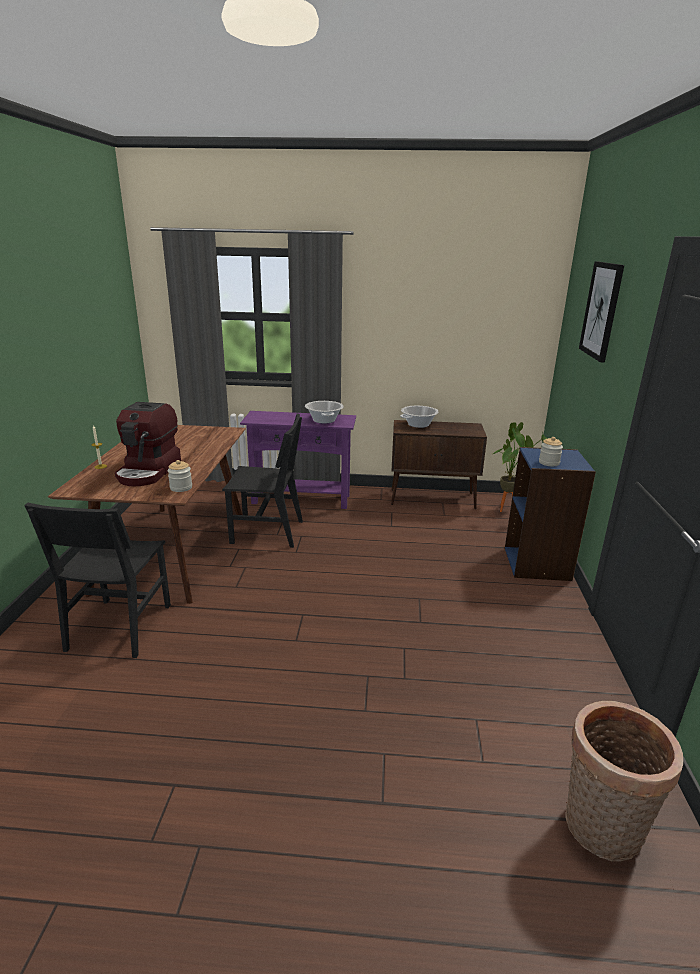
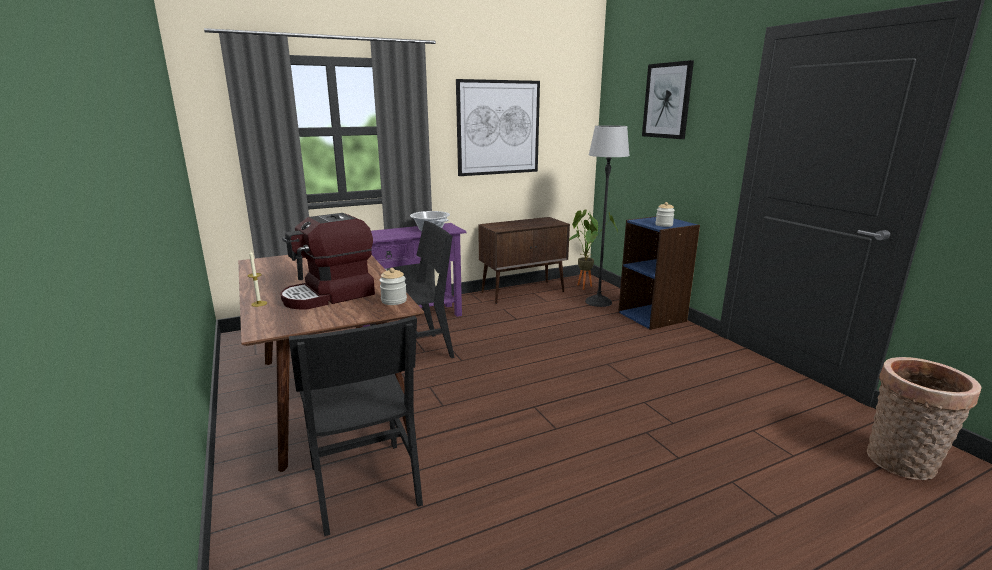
camera: 30 degrees left, 5 degrees down
coffee machine [115,402,181,486] -> coffee machine turned 75 degrees clockwise [280,213,375,310]
cooking pot [400,406,438,428] -> none
none -> picture [456,79,540,176]
none -> floor lamp [585,125,630,307]

